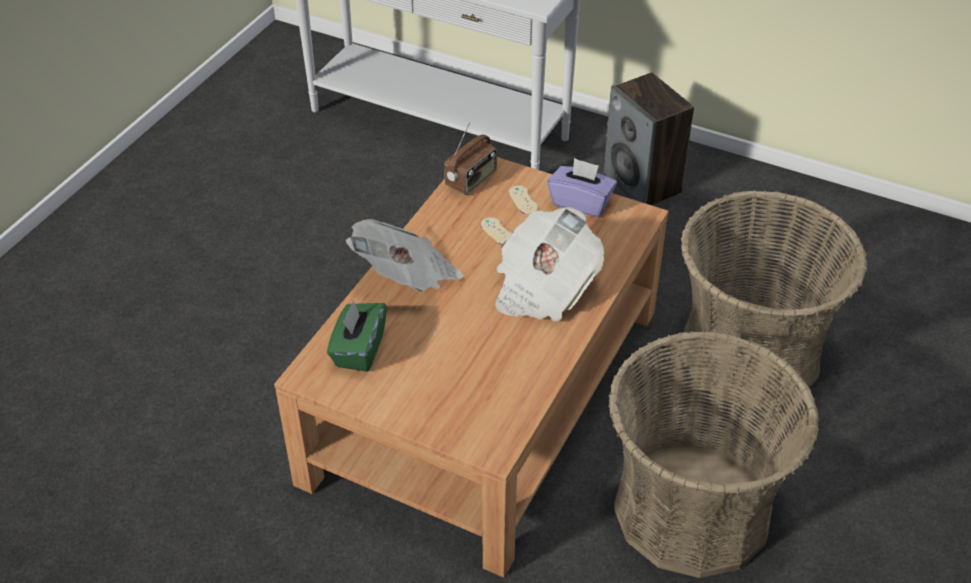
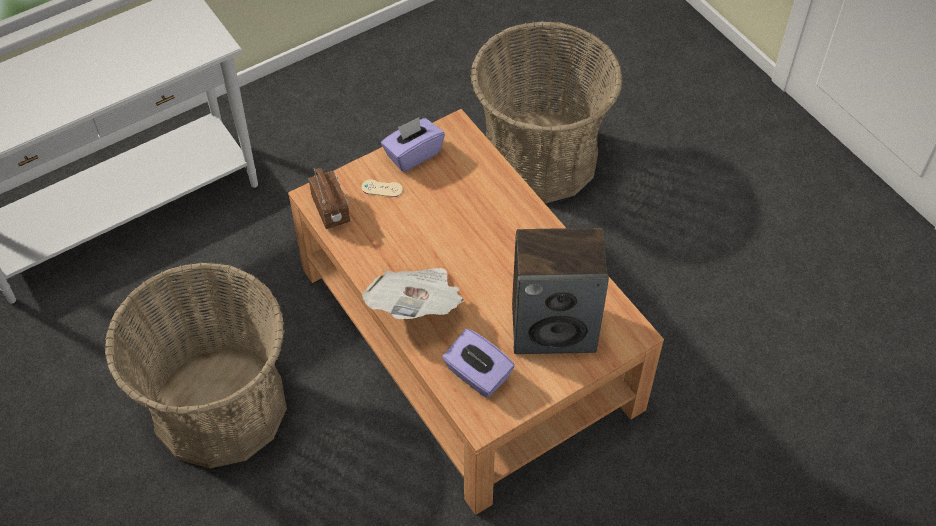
camera: 60 degrees left, 10 degrees up
green tissue box [327,300,387,372] -> purple tissue box [442,328,515,398]
beige game controller [481,217,512,245] -> none
newspaper [495,207,604,321] -> none
speaker [604,73,694,205] -> speaker moved to [512,228,609,354]
basket [609,331,820,578] -> basket moved to [104,262,287,468]

